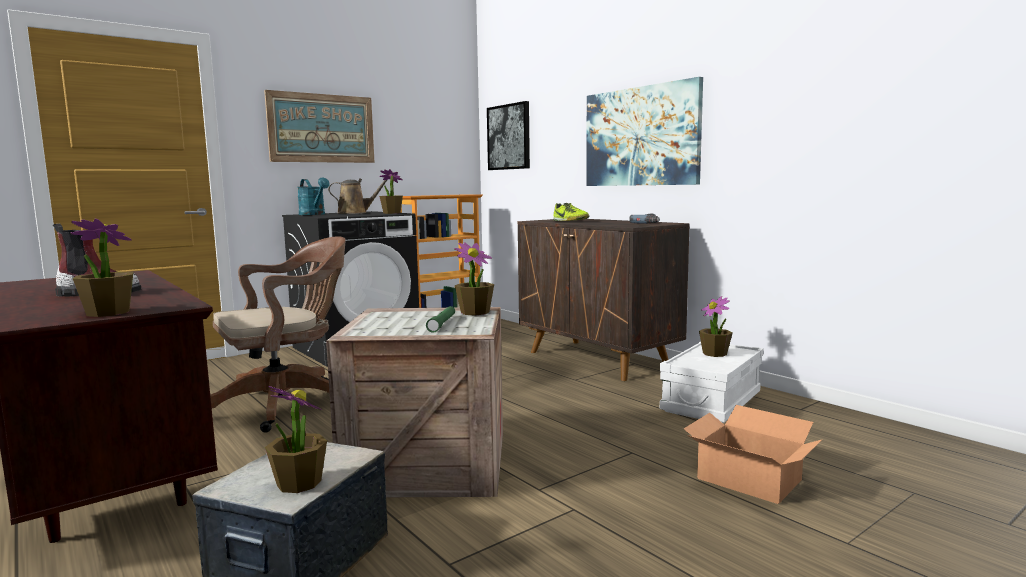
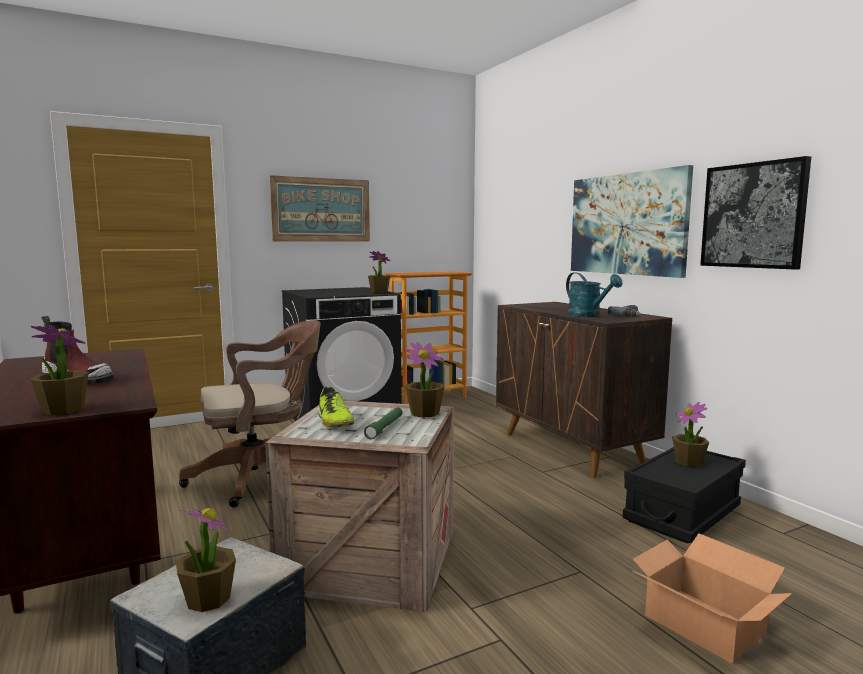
camera: 10 degrees right, 0 degrees up
turquoise watering can [297,177,330,215] -> turquoise watering can moved to [566,273,622,317]
brown watering can [328,178,387,214] -> none
picture [487,101,530,170] -> picture moved to [700,156,811,270]
shoe [553,203,589,221] -> shoe moved to [318,387,354,427]
white storage box [660,341,764,423] -> black storage box [623,447,746,543]

